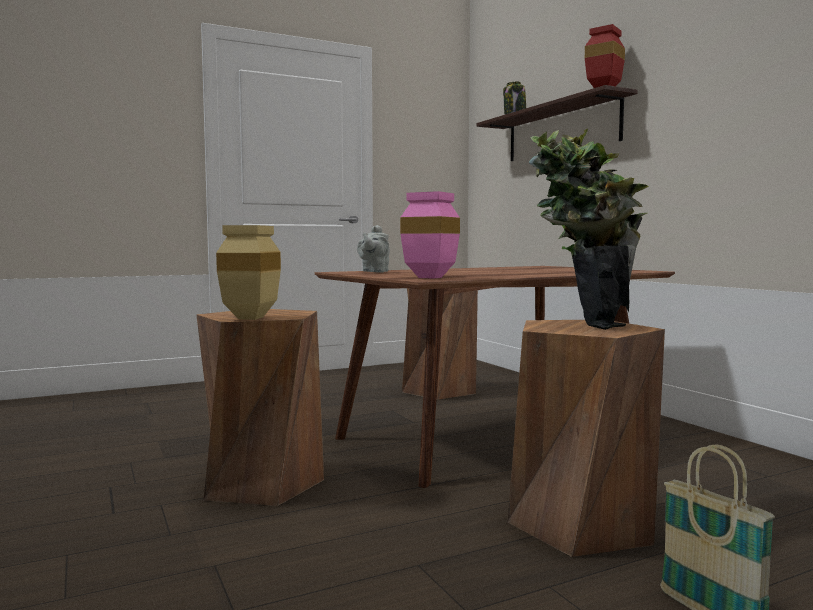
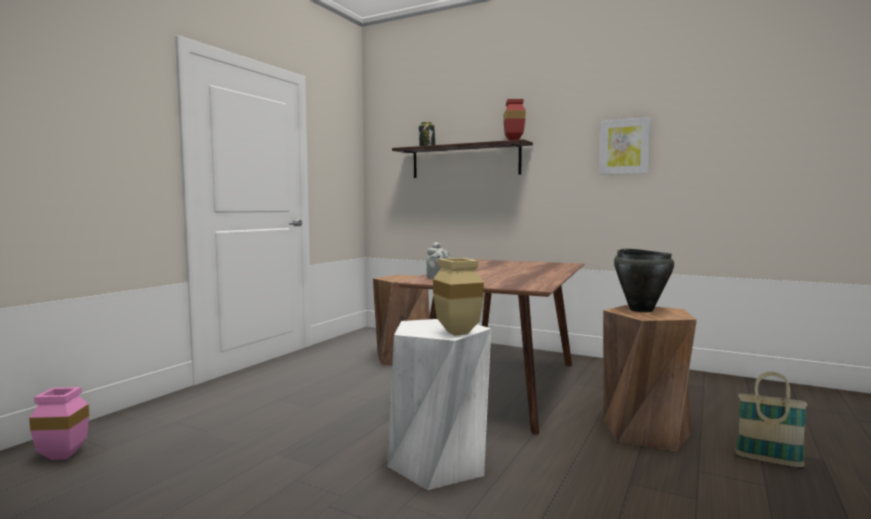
camera: 35 degrees left, 0 degrees up
brown stool [196,309,324,506] -> white stool [387,319,491,490]
pink vase [400,191,460,279] -> pink vase moved to [29,387,89,460]
potted plant [529,129,649,330] -> black cooking pot [614,249,674,312]
none -> picture [599,117,651,175]

